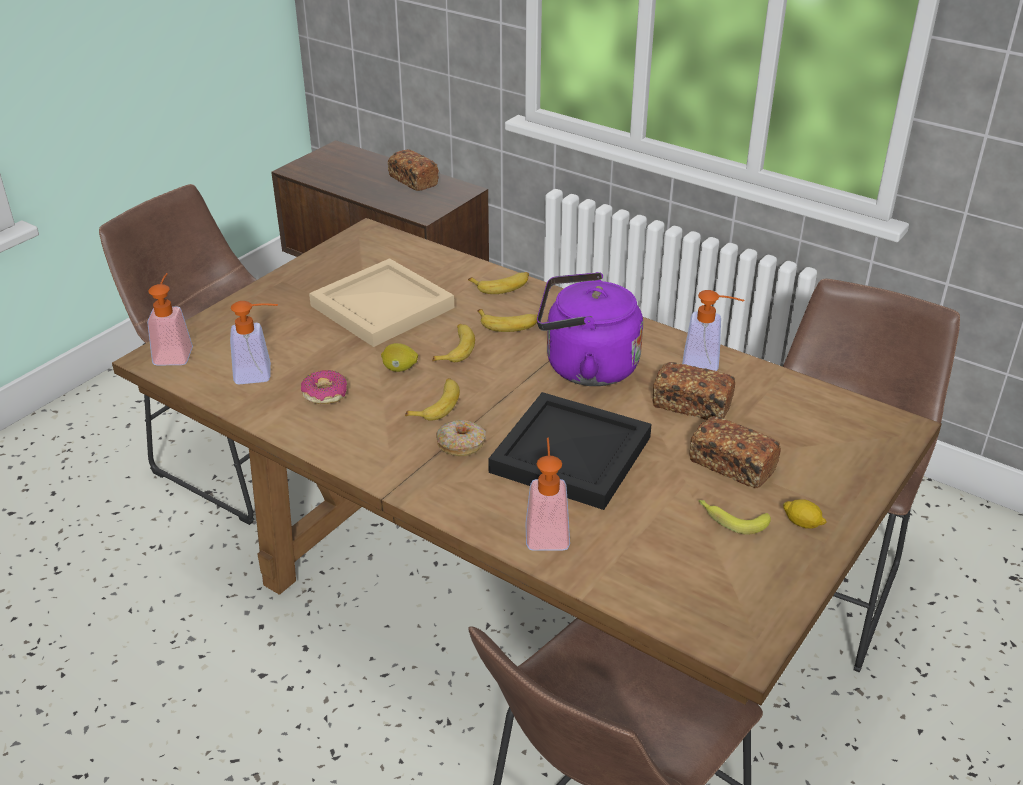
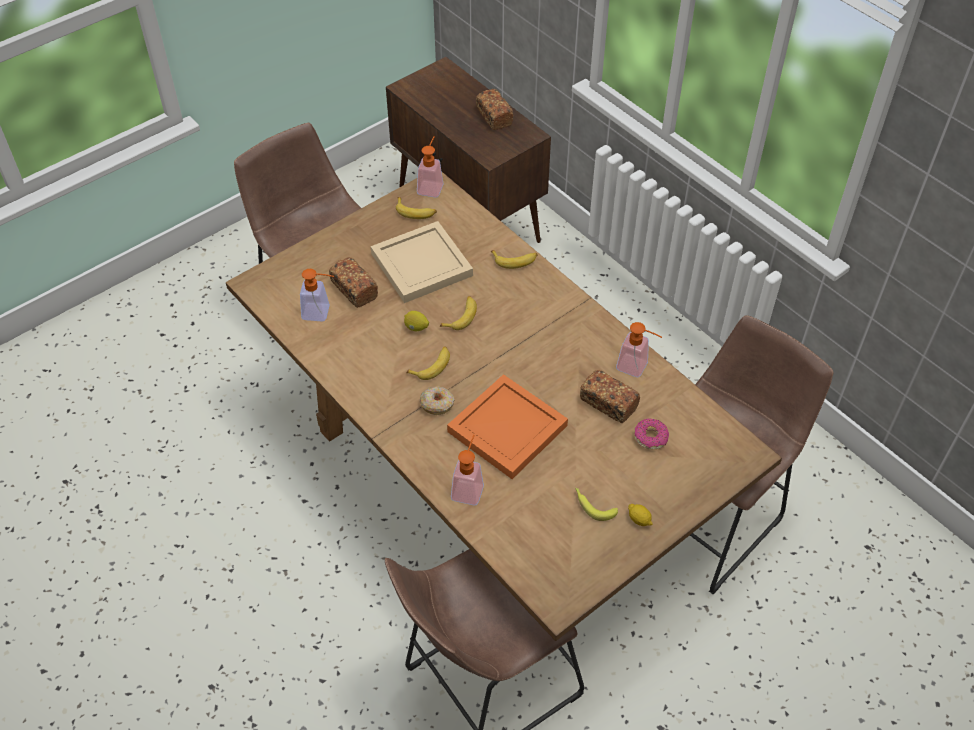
camera: 15 degrees right, 15 degrees up
soap dispenser [147,273,193,366] -> soap dispenser moved to [417,136,443,198]
donut [301,370,347,404] -> donut moved to [634,419,669,449]
banana [477,309,538,332] -> banana moved to [396,197,437,219]
black tray [488,392,652,510] -> orange tray [447,374,568,479]
purple kettle [537,272,643,386] -> none
bread [689,416,781,488] -> bread moved to [329,257,378,308]

